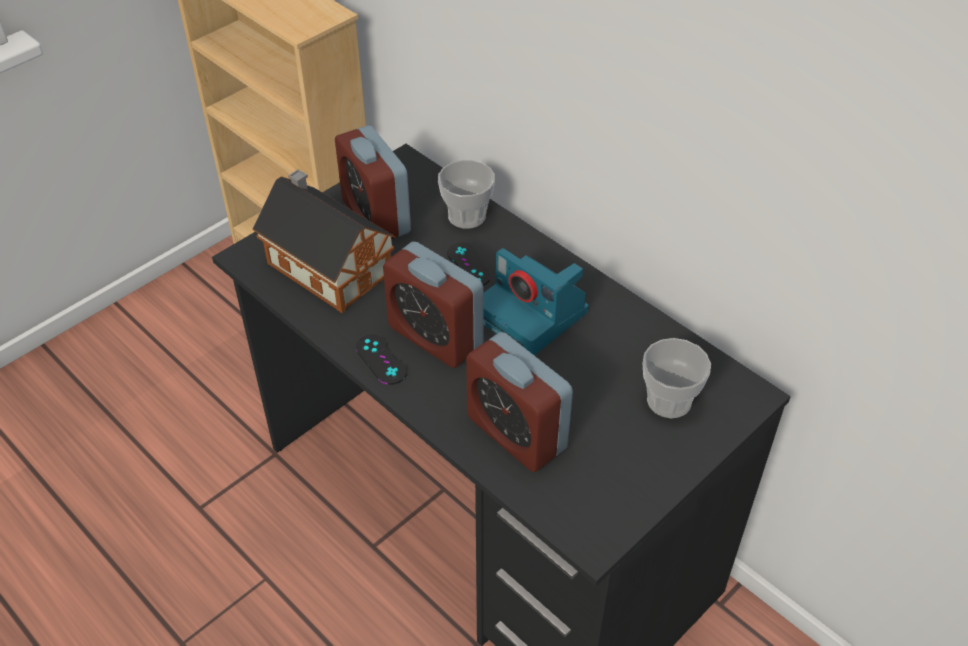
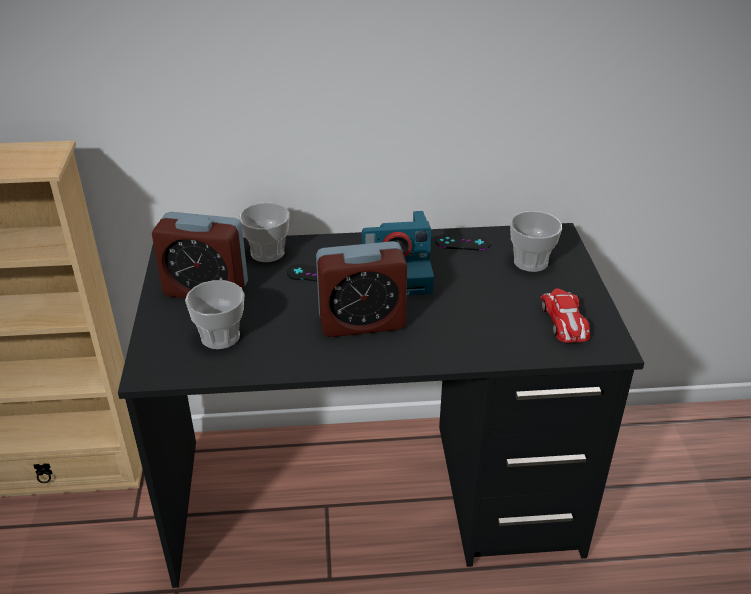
camera: 50 degrees left, 10 degrees down
toy house [252,169,396,313] -> cup [185,280,244,349]
black game controller [356,335,407,385] -> black game controller moved to [435,234,491,250]
alarm clock [466,332,573,472] -> none
none -> toy car [541,288,590,343]

